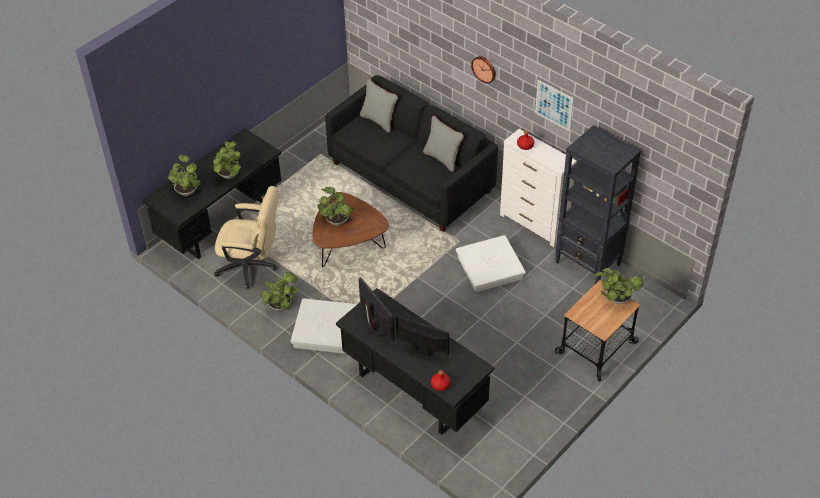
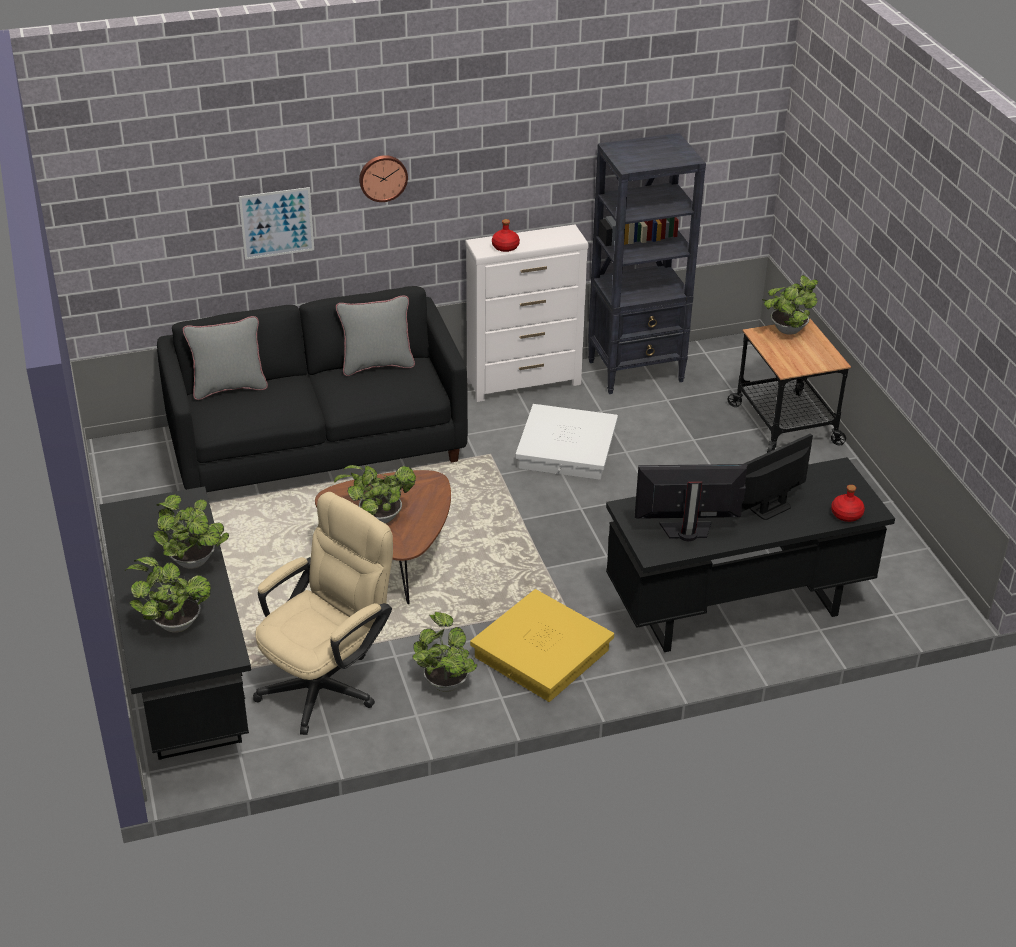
camera: 60 degrees left, 10 degrees down
white storage box [291,298,356,354] -> yellow storage box [470,589,614,702]
picture [535,80,574,132] -> picture moved to [239,187,314,260]

